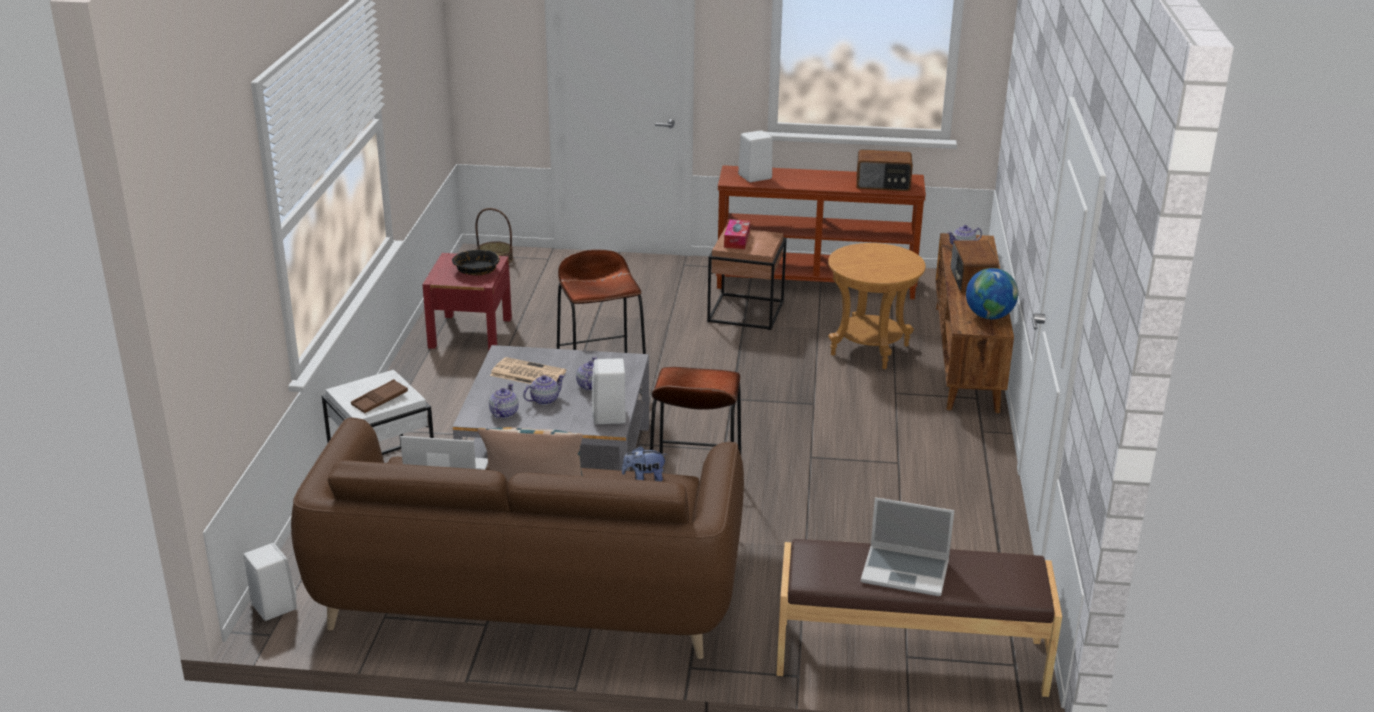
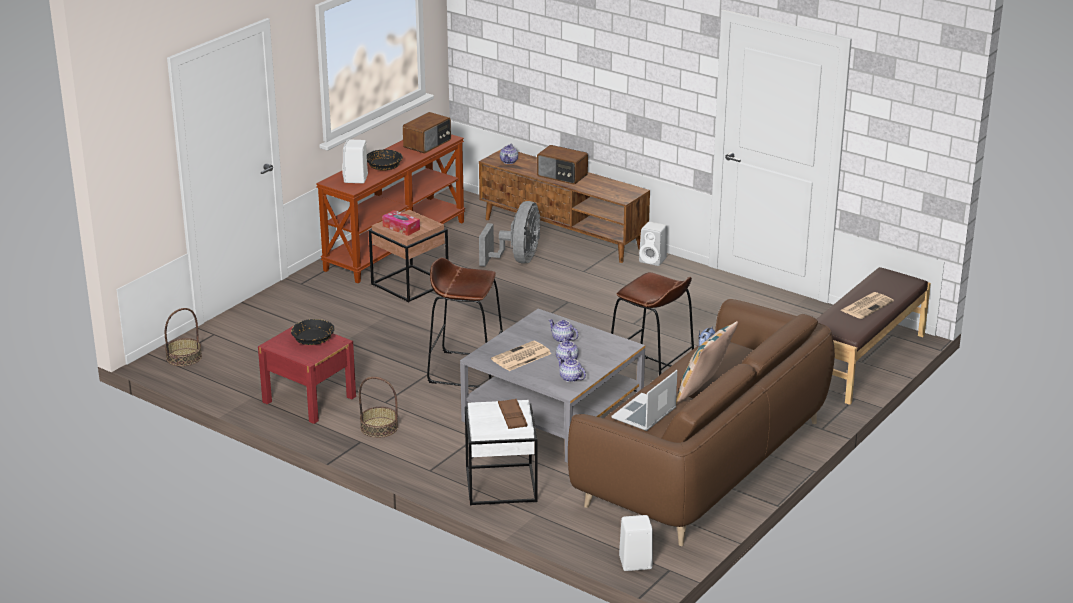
camera: 60 degrees left, 0 degrees up
white speaker [592,358,626,424] -> white speaker moved to [639,222,667,266]
brown side table [828,243,926,369] -> grey fan [479,201,540,267]
laptop [861,497,955,596] -> newspaper [841,292,894,319]
globe [966,268,1018,319] -> none
none -> basket [359,377,398,438]
none -> black bowl [367,150,403,171]

